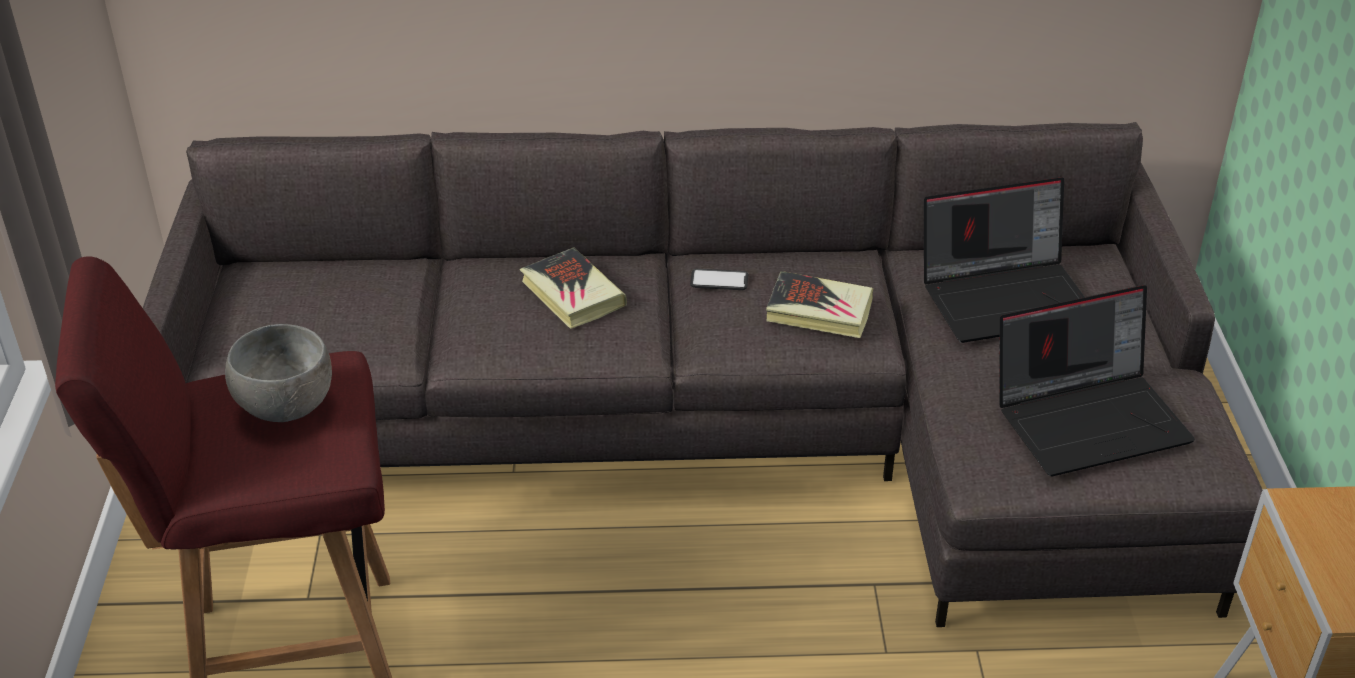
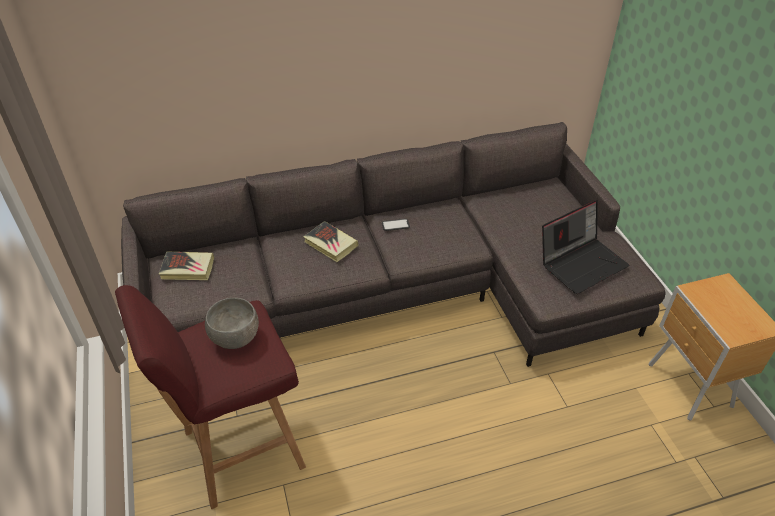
camera: 15 degrees left, 5 degrees up
book [766,271,873,338] -> book moved to [159,252,214,280]
laptop [924,177,1085,343] -> none

